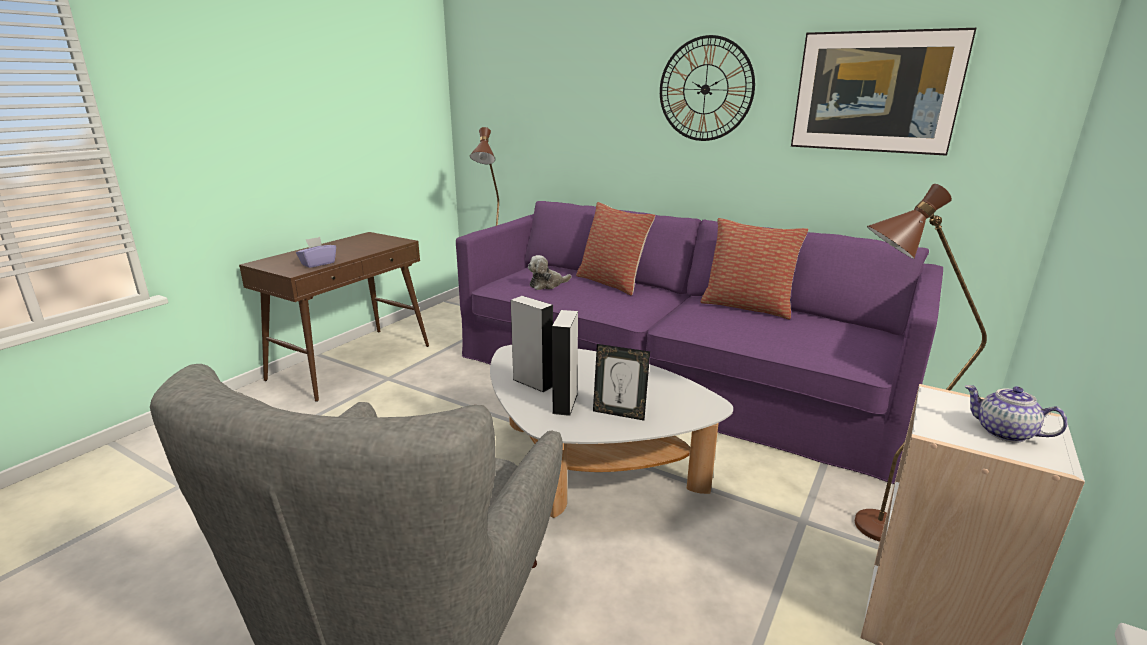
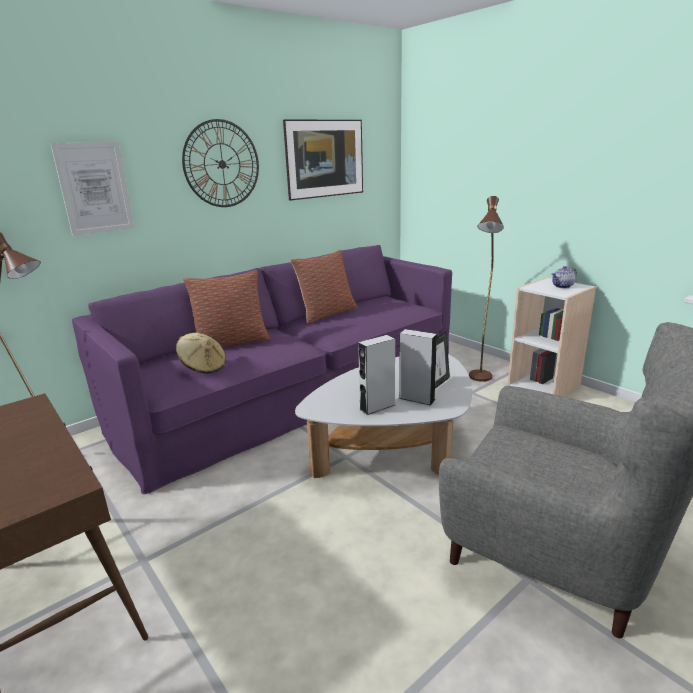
camera: 70 degrees left, 0 degrees up
purple tissue box [296,237,336,268] -> none
plush toy [528,255,571,290] -> beige hat [176,333,226,373]
none -> picture [51,142,134,235]

